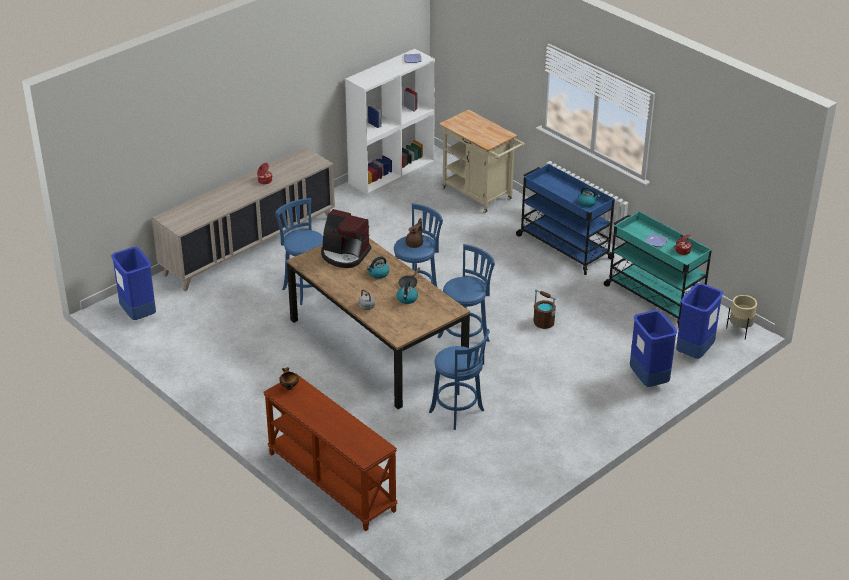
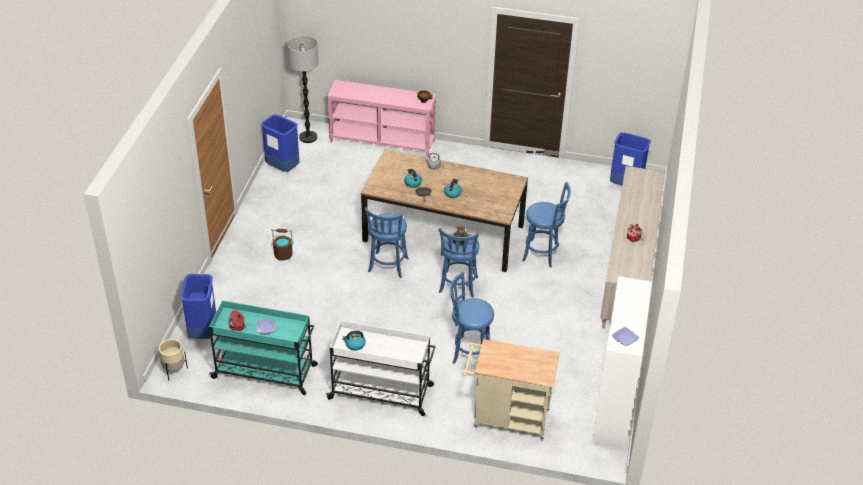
camera: 145 degrees right, 5 degrees up
brown console table [264,374,397,531] -> pink console table [327,80,436,157]
coffee machine [321,209,371,268] -> none
blue stool [429,329,490,430] -> blue stool moved to [450,272,494,364]
blue cart [516,164,616,275] -> white cart [326,320,436,416]
brown bucket [534,289,556,329] -> brown bucket moved to [271,229,294,261]
blue trash can [630,310,677,387] -> blue trash can moved to [261,114,300,172]
none -> floor lamp [287,36,319,143]

